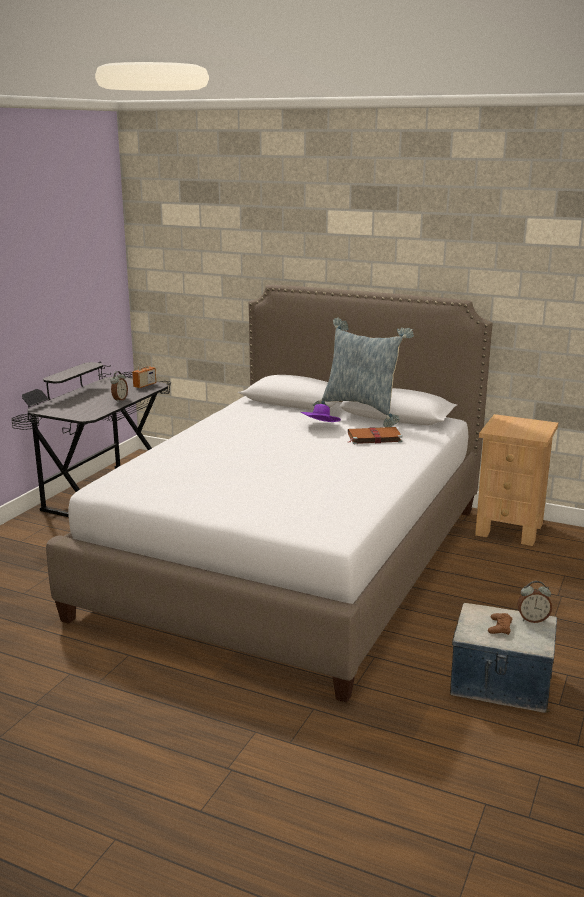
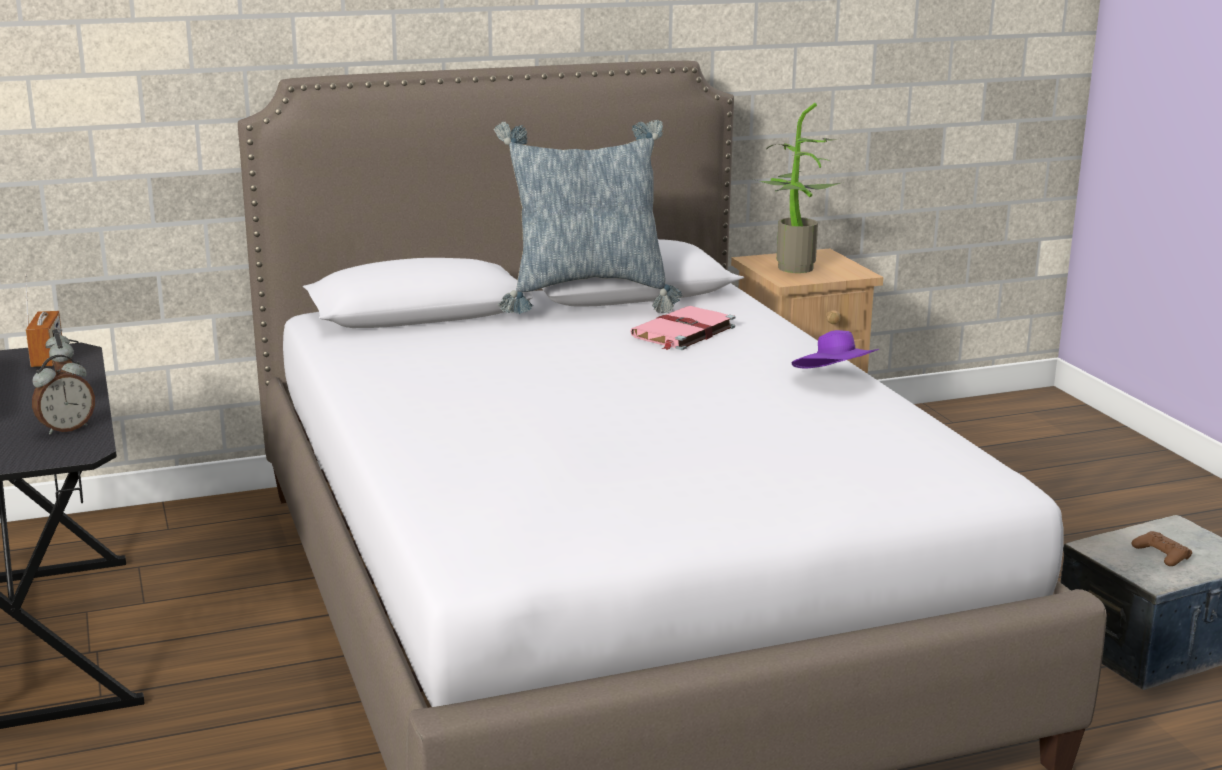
camera: 45 degrees left, 0 degrees up
purple hat [300,404,341,422] -> purple hat moved to [792,330,879,368]
brown book [348,427,403,444] -> pink book [630,306,735,350]
alarm clock [518,581,552,623] -> alarm clock moved to [32,355,95,435]
none -> potted plant [753,103,844,273]

